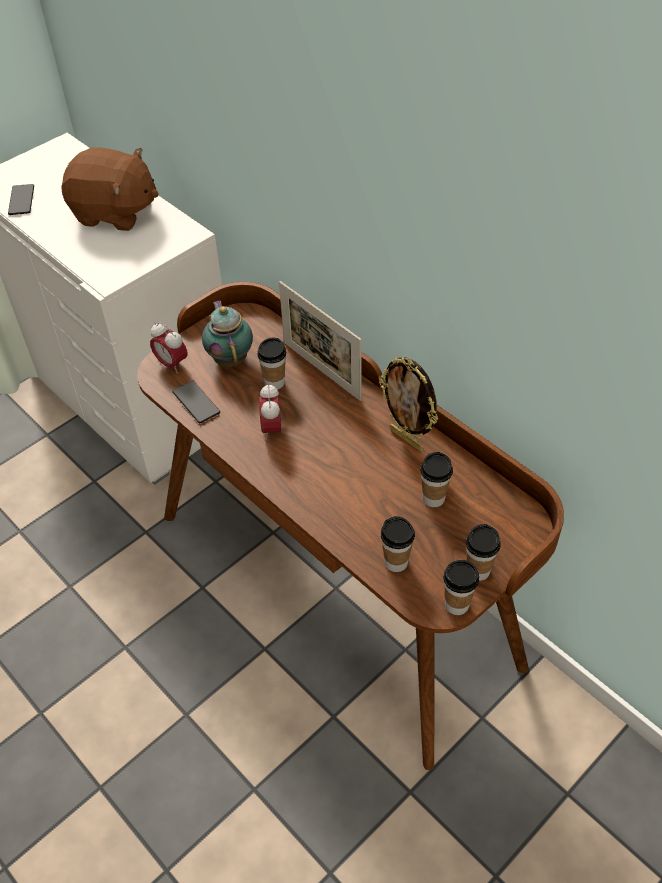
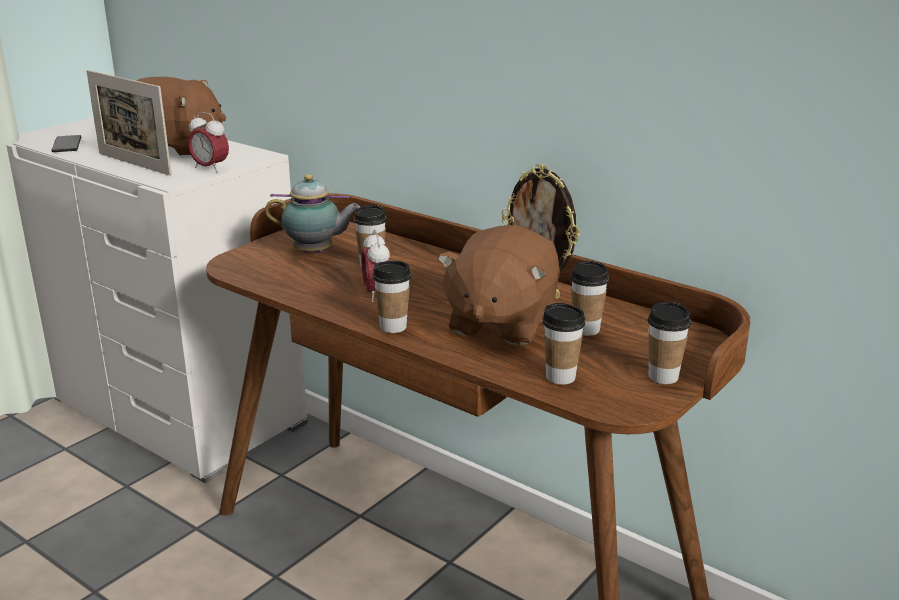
camera: 10 degrees left, 25 degrees down
alarm clock [150,322,187,373] -> alarm clock moved to [188,112,229,172]
phone [173,381,220,423] -> none
teapot [202,300,253,367] -> teapot turned 120 degrees clockwise [265,174,360,253]
picture frame [279,281,362,401] -> picture frame moved to [87,70,172,175]
cup [443,560,479,615] -> cup moved to [373,261,411,333]
none -> brown plush toy [437,225,560,345]

